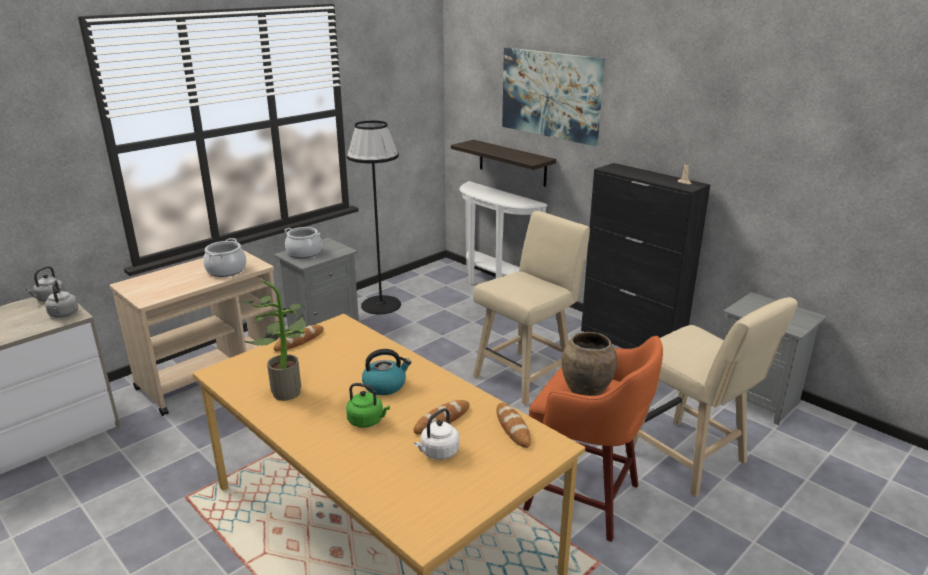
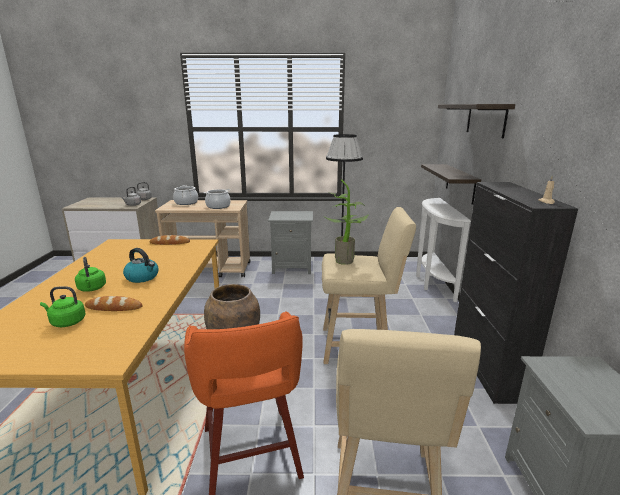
camera: 45 degrees right, 5 degrees down
potted plant [237,280,306,401] -> potted plant moved to [324,180,369,265]
cooking pot [284,227,322,258] -> cooking pot moved to [173,185,198,205]
white kettle [414,408,459,460] -> green kettle [40,286,85,327]
bread [496,403,531,448] -> none
picture [502,48,605,146] -> shelf [438,104,515,138]

